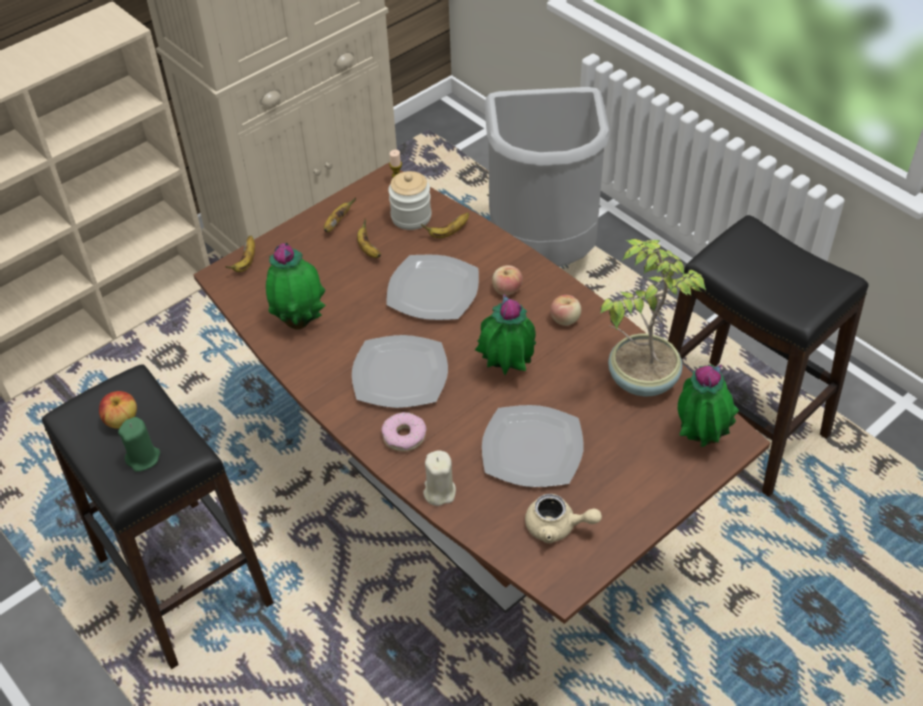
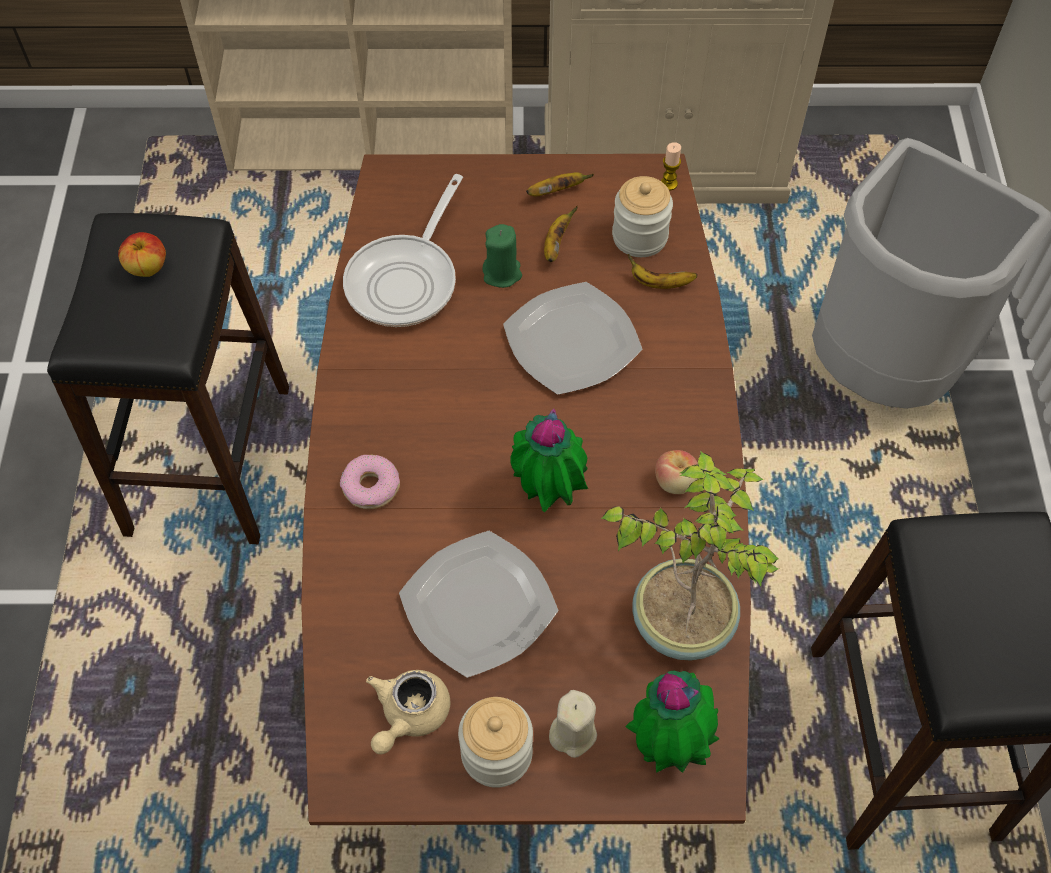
camera: 40 degrees right, 10 degrees up
green candle [118,417,160,472] -> green candle moved to [482,224,522,288]
banana [225,235,255,272] -> none
potted plant [266,243,326,330] -> frying pan [343,174,463,327]
plate [352,335,448,408] -> none
beige candle [423,450,456,506] -> beige candle moved to [549,690,597,758]
apple [492,265,523,296] -> none
beige teapot [525,494,602,543] -> beige teapot turned 60 degrees clockwise [366,670,450,754]
none -> jar [458,697,533,788]

